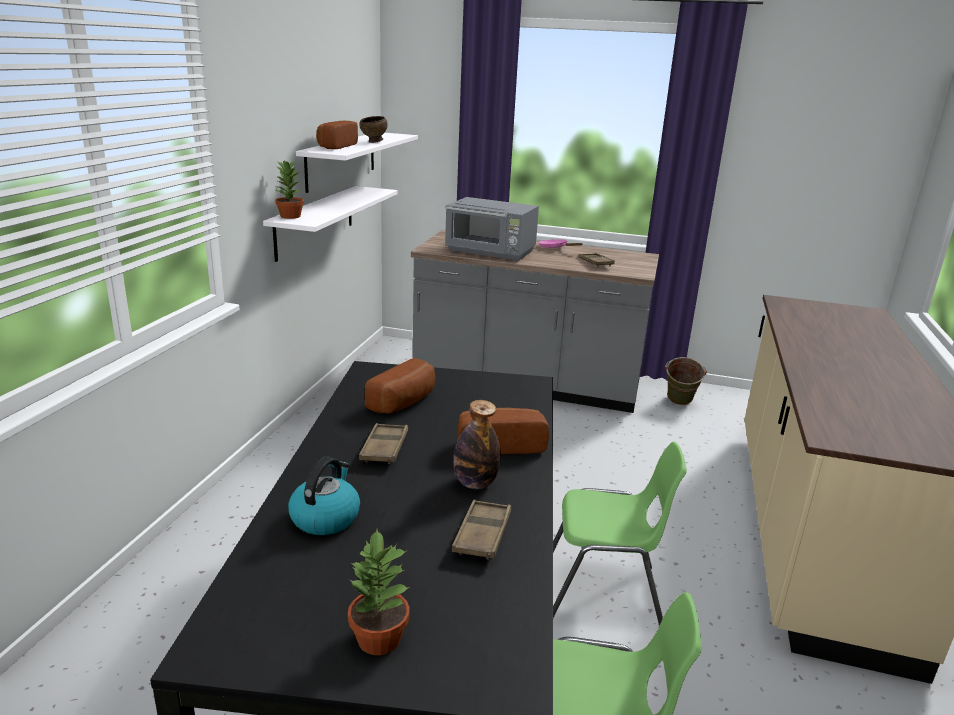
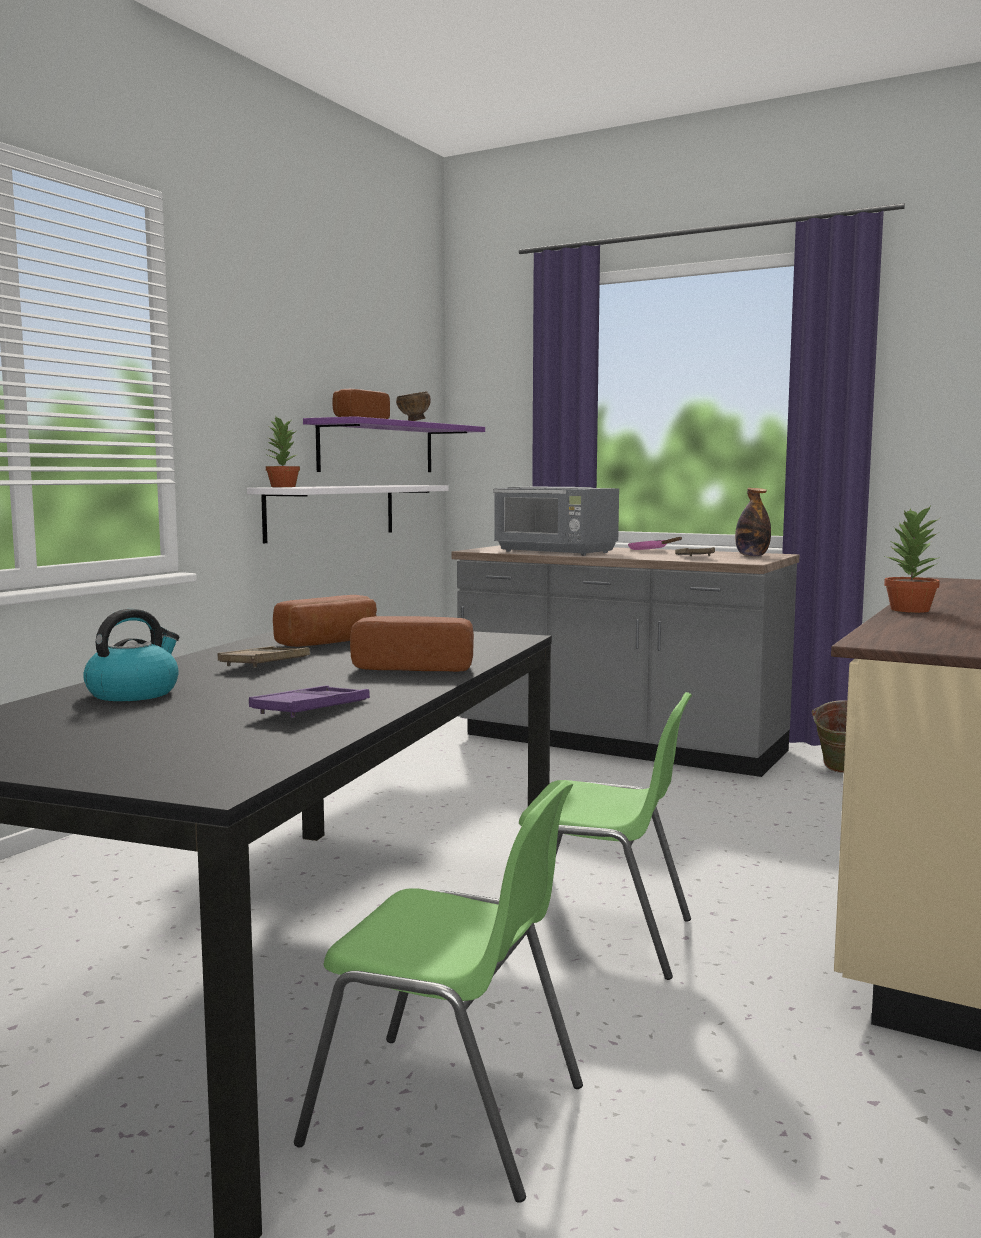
camera: 15 degrees right, 15 degrees down
white shelf [296,133,418,193] -> purple shelf [303,416,485,472]
potted plant [348,530,410,655] -> potted plant moved to [884,506,940,613]
brown tray [452,500,511,560] -> purple tray [249,685,370,718]
bottle [453,400,501,489] -> bottle moved to [735,488,771,557]

